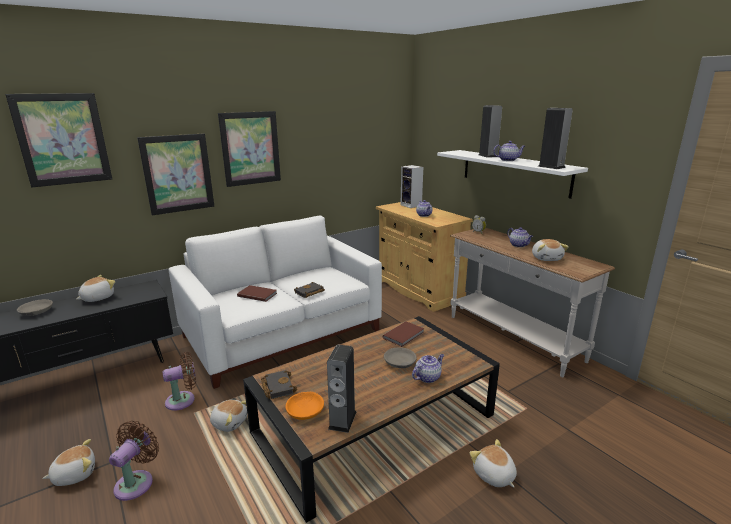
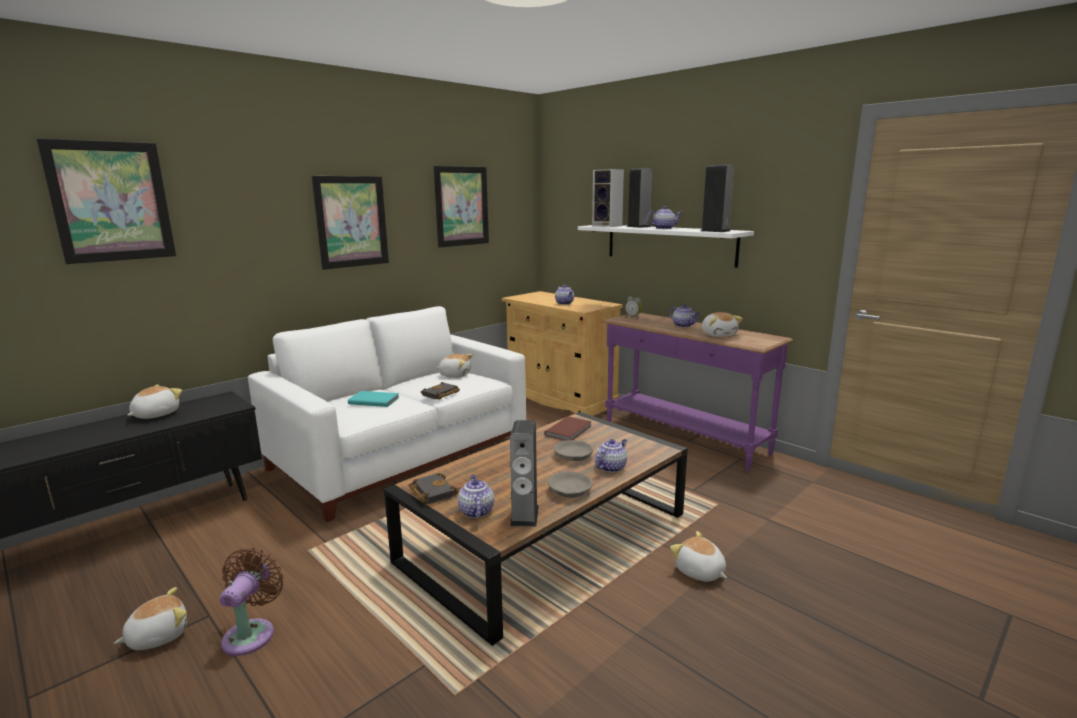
camera: 10 degrees left, 5 degrees down
grey bowl [17,299,53,316] -> grey bowl moved to [548,472,593,498]
picture [137,133,214,215] -> picture moved to [434,166,489,248]
brown fan [163,352,196,411] -> none
plush toy [210,400,247,432] -> plush toy moved to [436,354,473,378]
brown book [237,285,277,302] -> turquoise book [348,391,399,407]
orange bowl [285,392,324,420] -> teapot [458,475,494,518]
speaker [401,165,423,208] -> speaker moved to [592,169,624,227]
white console table [450,228,615,377] -> purple console table [601,313,793,471]

